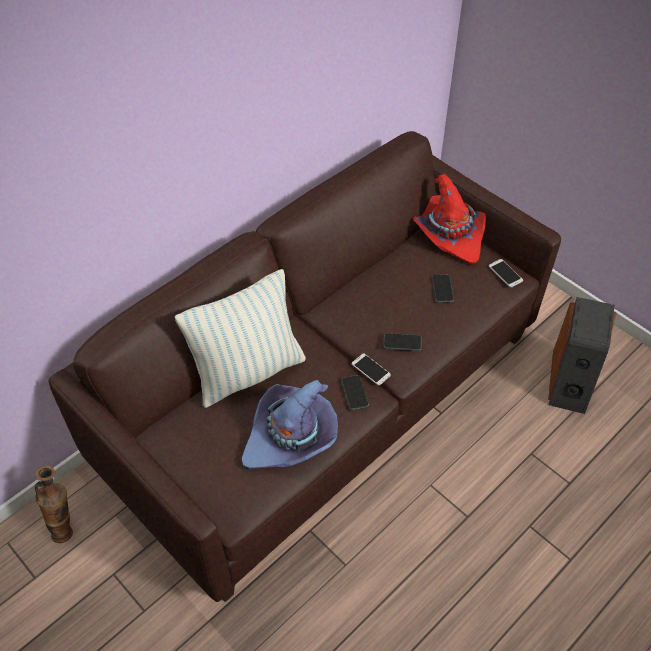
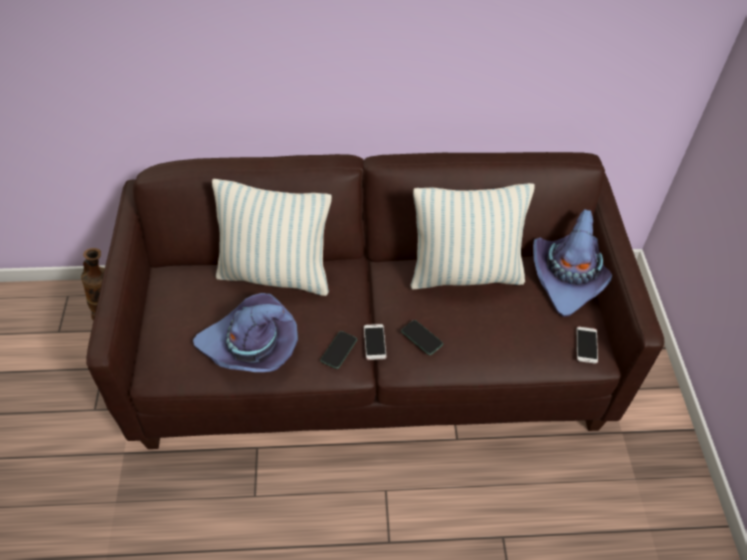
camera: 40 degrees right, 0 degrees up
red hat [413,174,486,264] -> purple hat [533,209,612,317]
phone [432,274,454,303] -> none
speaker [548,297,617,414] -> none
none -> pillow [410,183,535,289]

